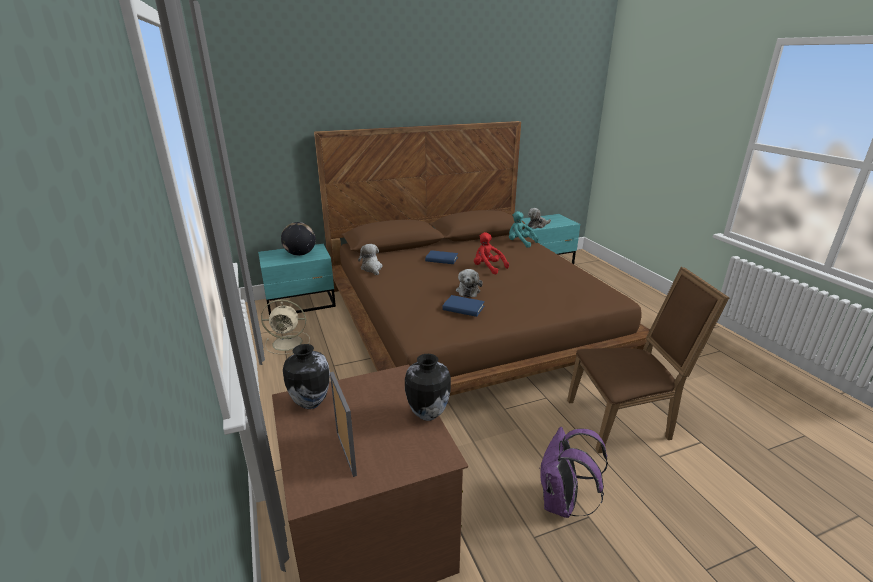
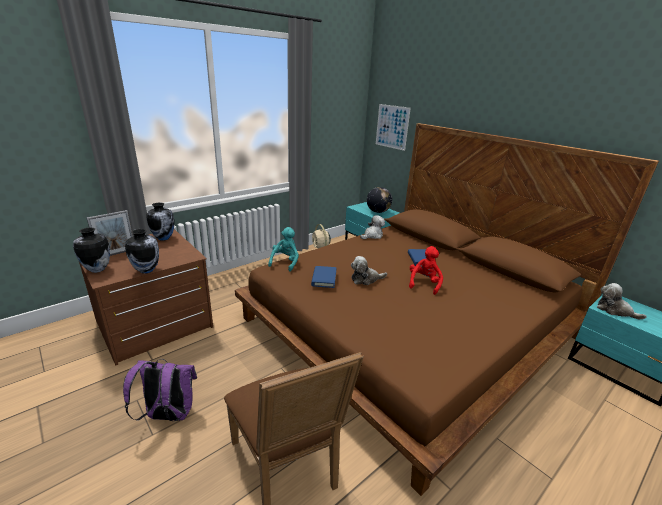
camera: 70 degrees right, 0 degrees up
turquoise plush toy [509,211,539,248] -> turquoise plush toy moved to [268,227,299,272]
none -> vase [73,228,110,273]
none -> picture [376,104,411,151]

